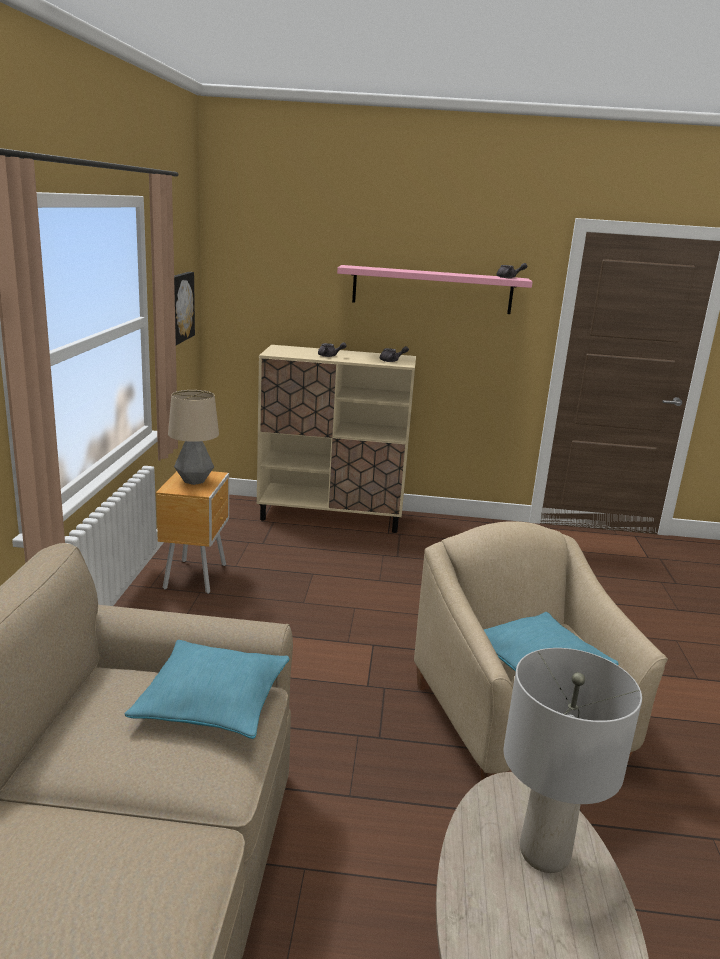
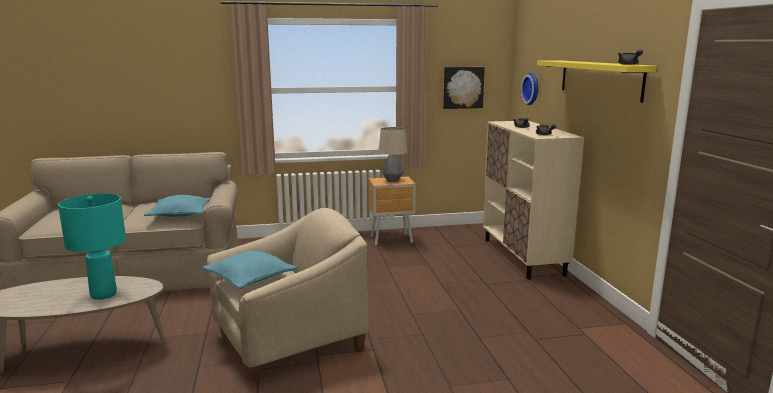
camera: 75 degrees right, 5 degrees down
pink shelf [337,265,532,314] -> yellow shelf [537,60,656,103]
grey table lamp [503,648,642,873] -> turquoise table lamp [58,194,126,300]
none -> wall clock [521,73,538,105]

